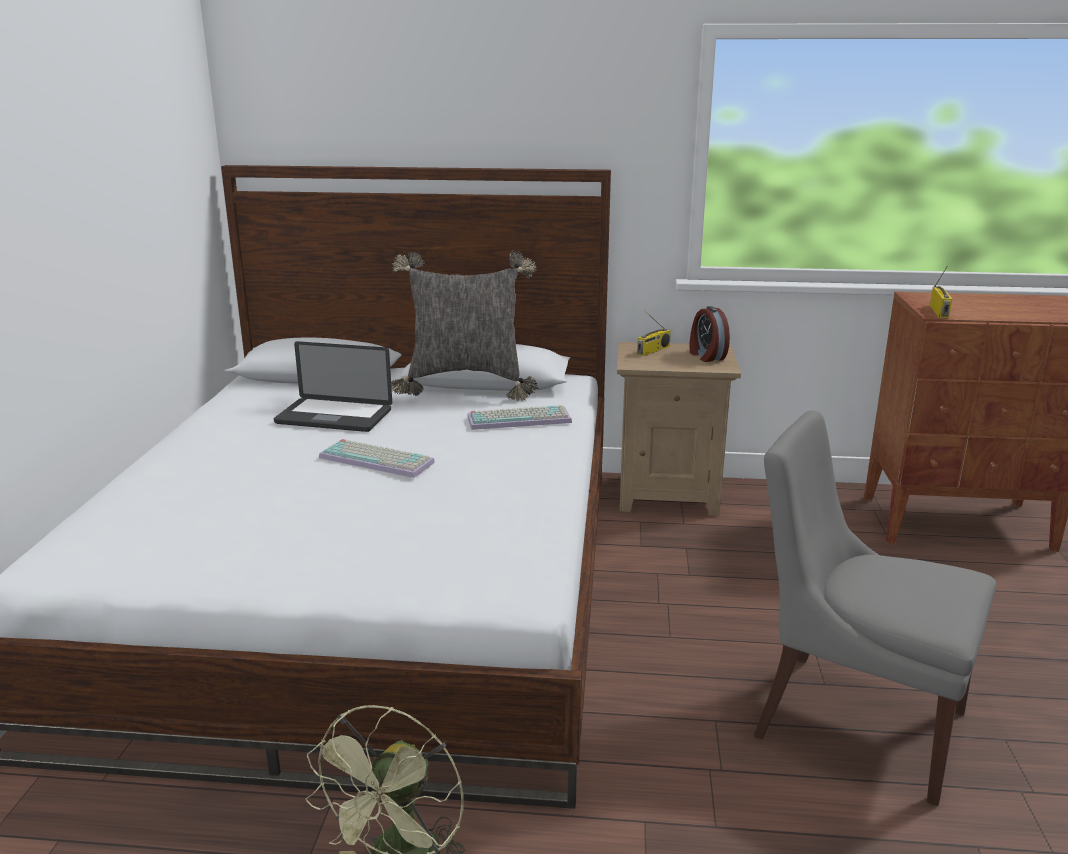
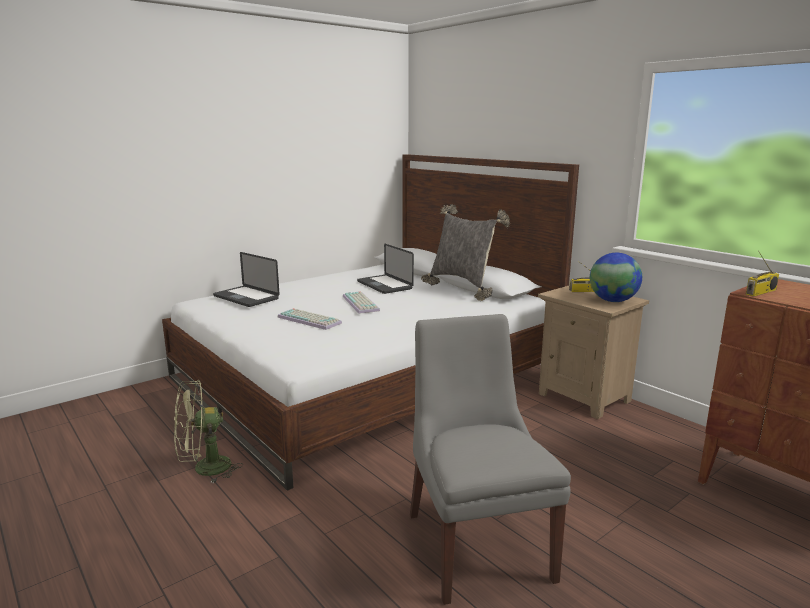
camera: 45 degrees right, 5 degrees down
keyboard [467,405,572,430] -> keyboard moved to [278,308,342,330]
alarm clock [690,306,730,362] -> globe [590,253,642,302]
none -> laptop [213,252,279,307]

